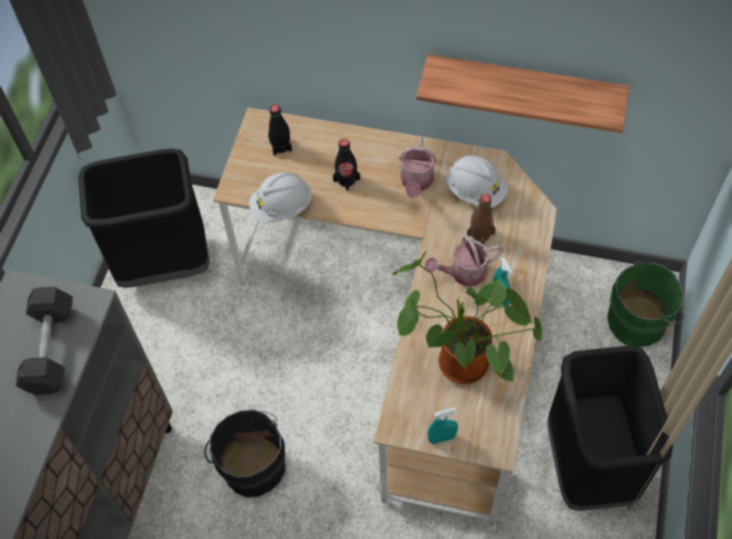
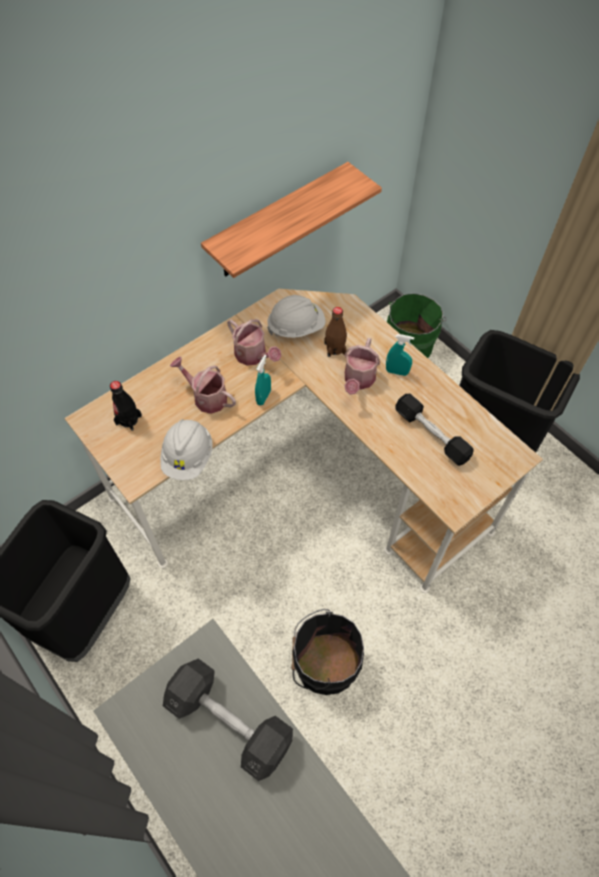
camera: 55 degrees left, 0 degrees up
black bottle [333,139,360,191] -> watering can [170,357,236,414]
potted plant [393,250,542,384] -> black dumbbell [395,394,474,466]
turquoise spray bottle [428,408,458,444] -> turquoise spray bottle moved to [255,355,271,405]

